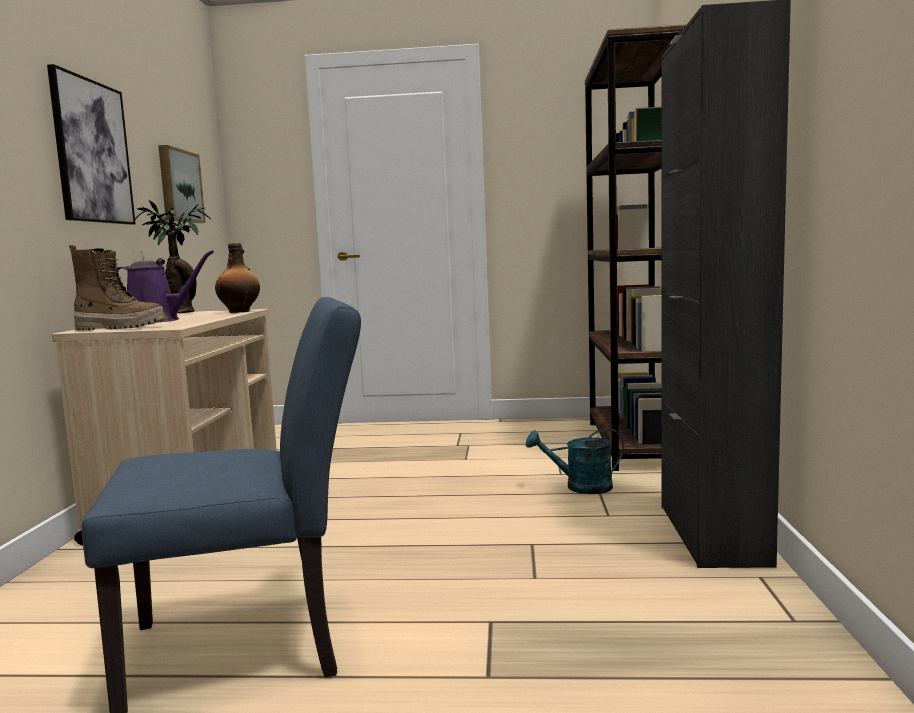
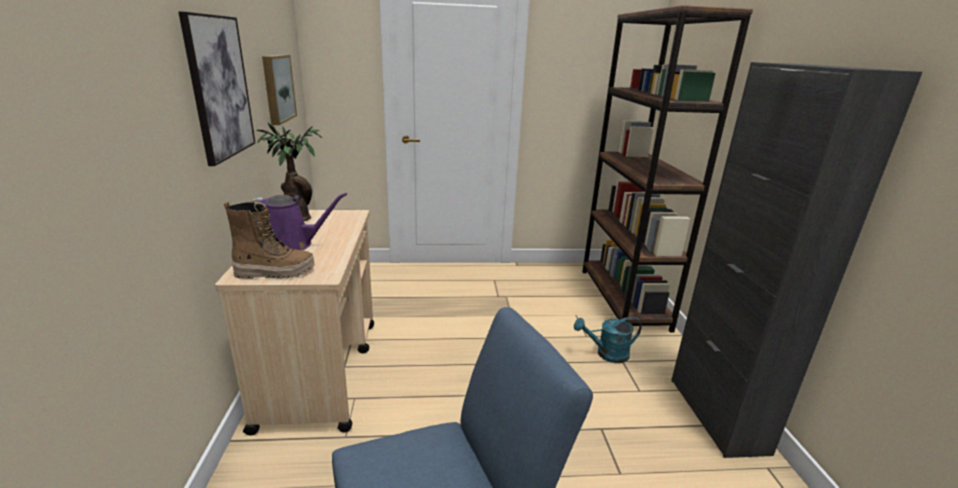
camera: 10 degrees left, 15 degrees up
bottle [215,243,260,313] -> none

